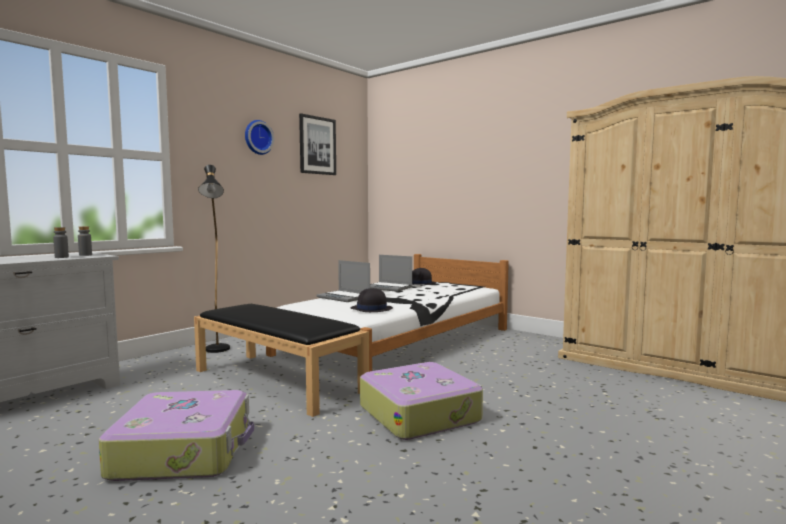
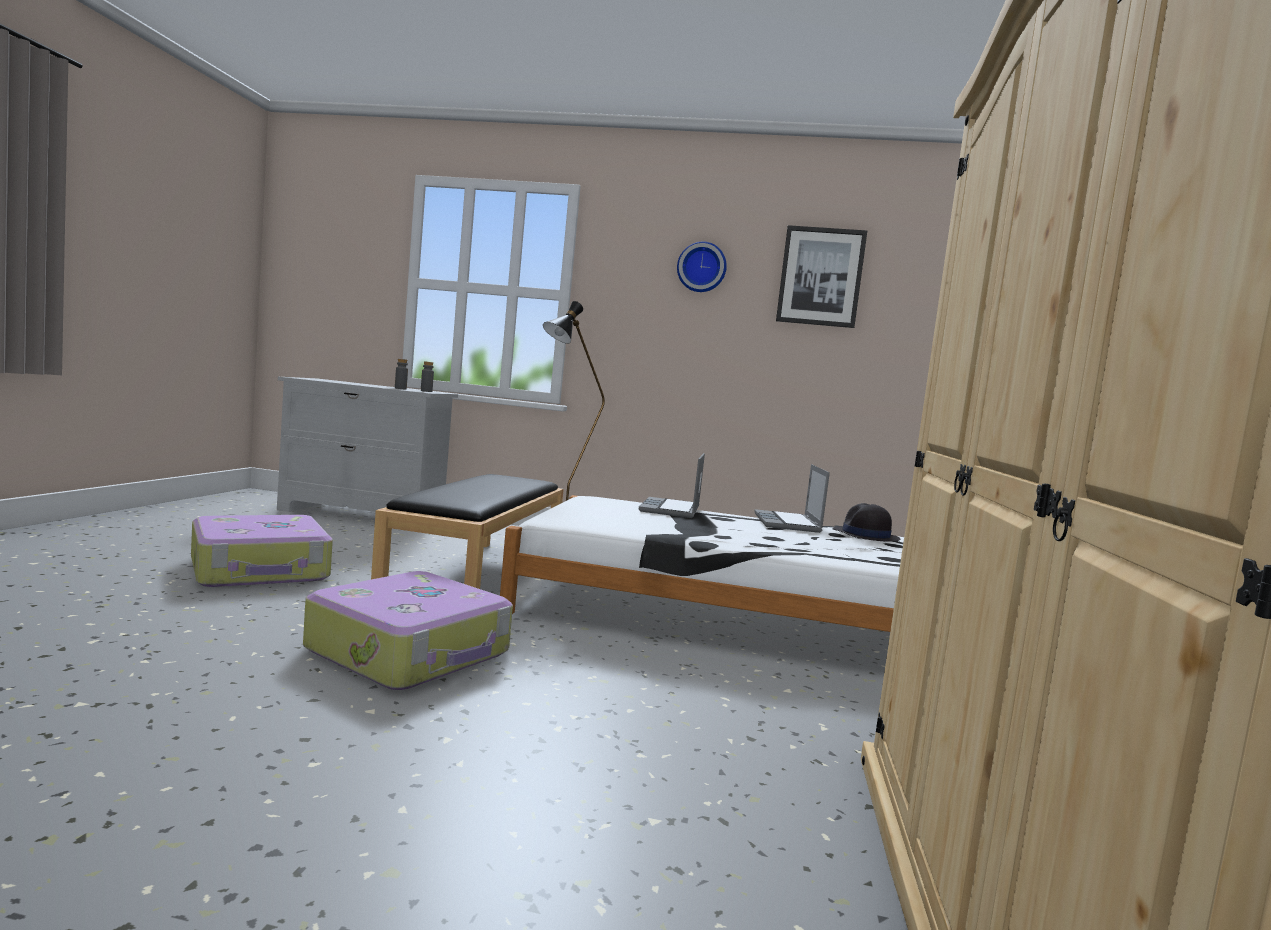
camera: 60 degrees right, 0 degrees up
black hat [351,288,393,312] -> none

